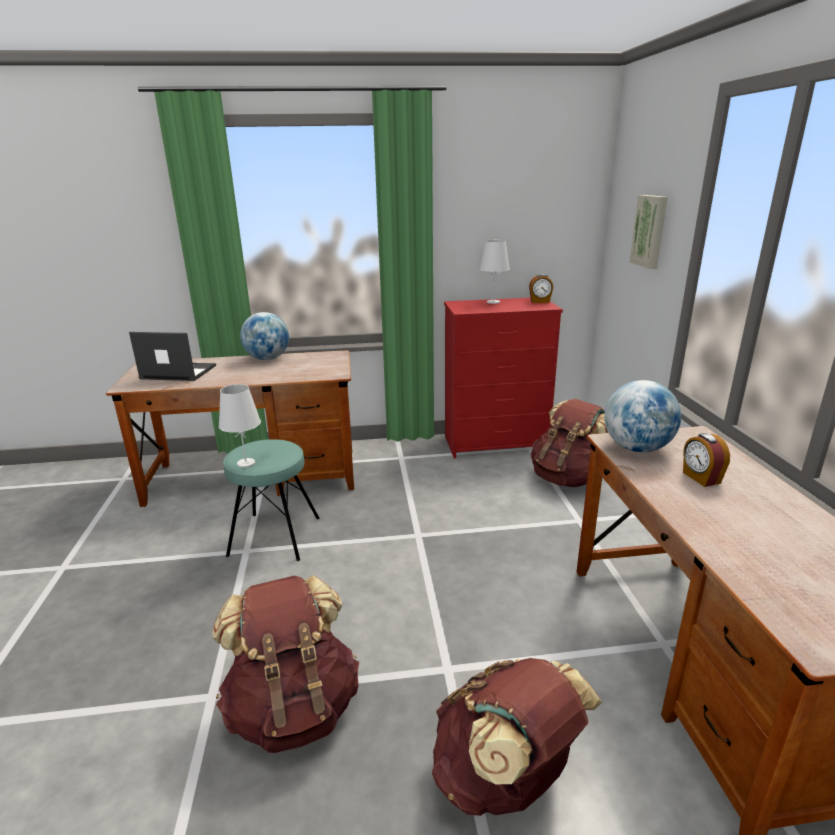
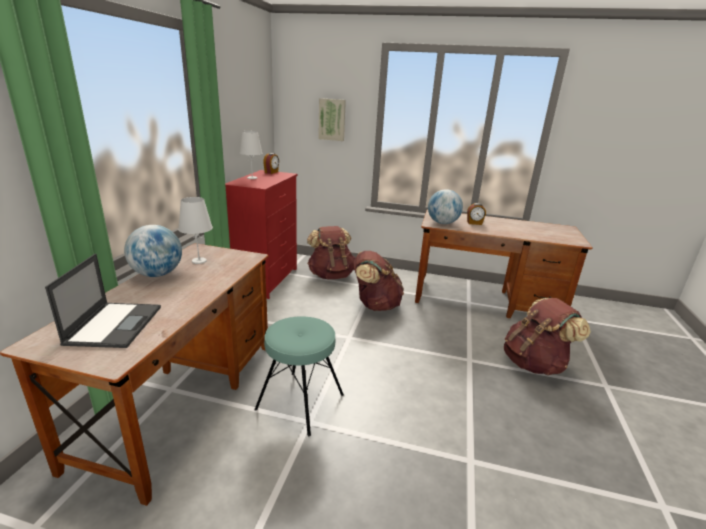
camera: 70 degrees left, 0 degrees up
laptop [129,332,216,381] -> laptop turned 150 degrees clockwise [45,253,161,348]
brown backpack [213,575,359,753] -> brown backpack moved to [354,251,404,311]
white table lamp [219,384,261,468] -> white table lamp moved to [178,197,213,264]

